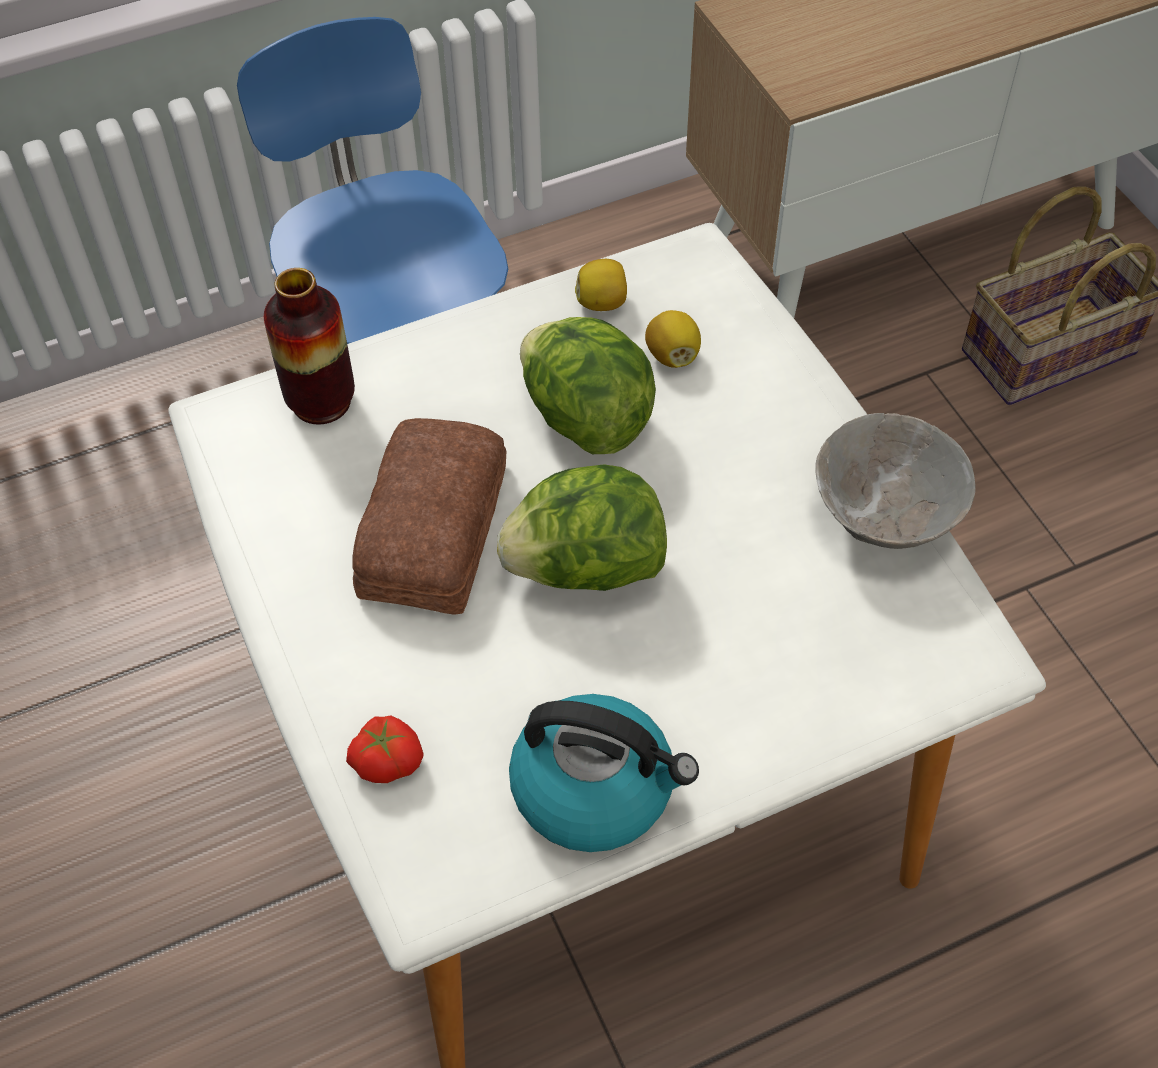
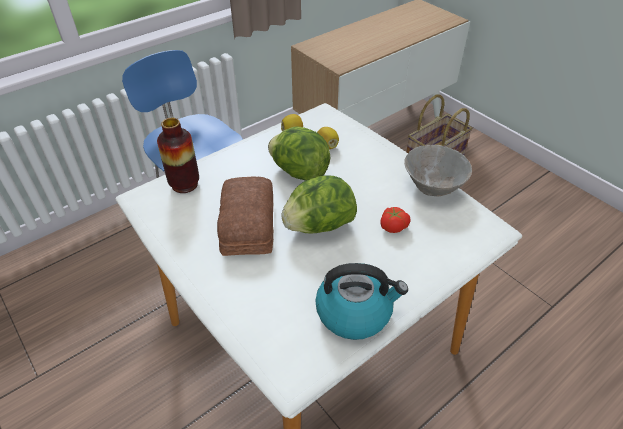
camera: 15 degrees left, 10 degrees down
tomato [346,715,424,783] -> tomato moved to [380,207,411,233]

